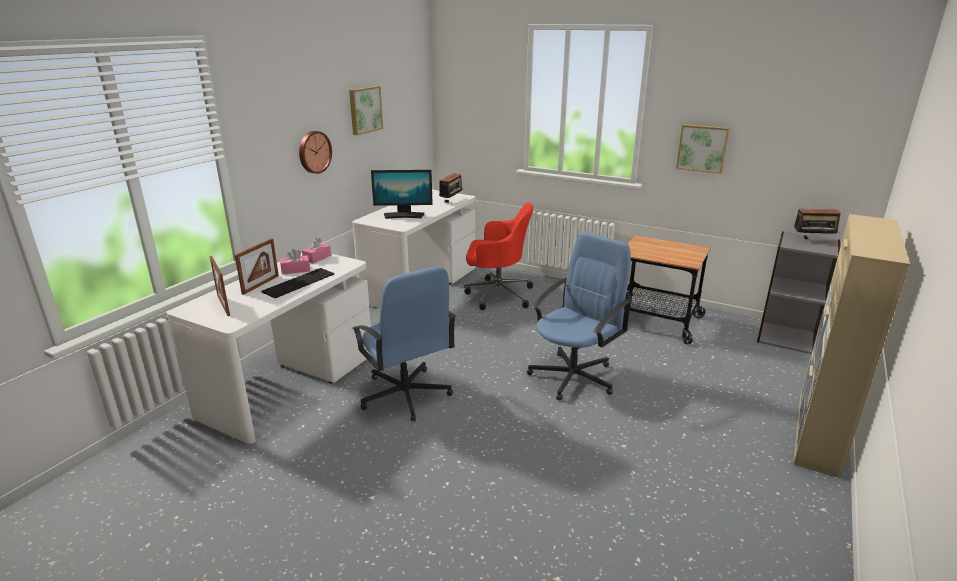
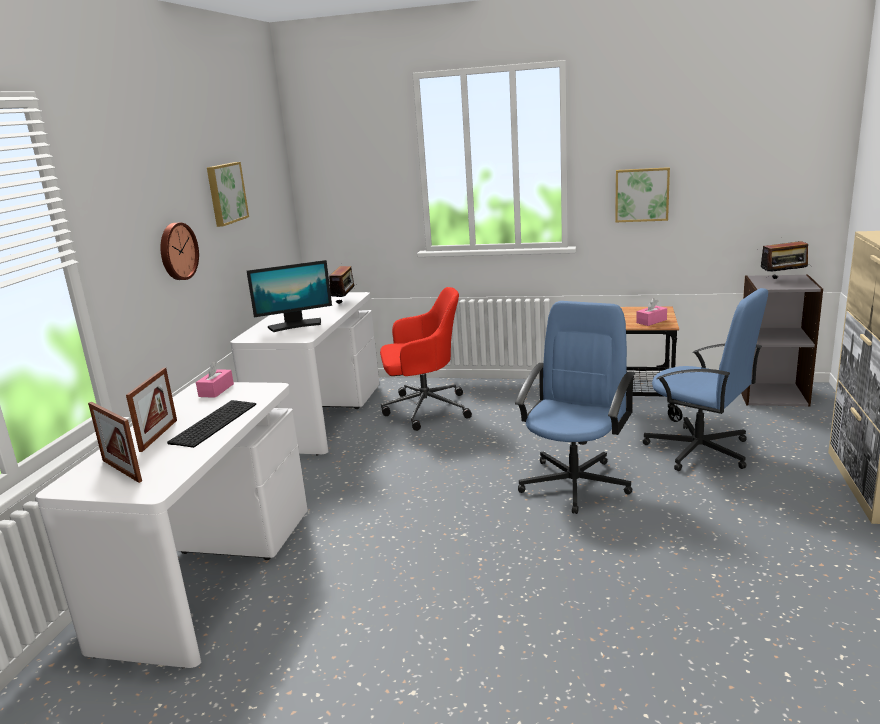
camera: 15 degrees left, 5 degrees down
pink tissue box [280,249,310,275] -> pink tissue box moved to [636,298,667,326]
blue office chair [352,266,456,421] -> blue office chair moved to [643,288,768,471]

